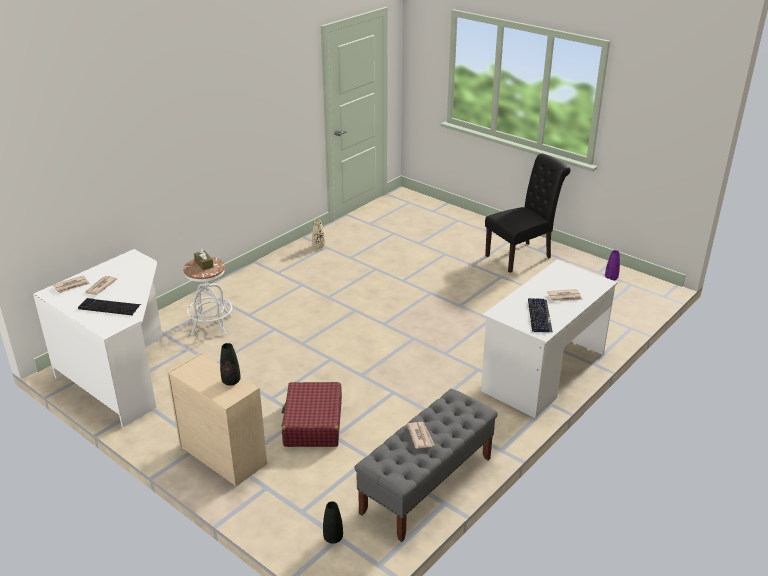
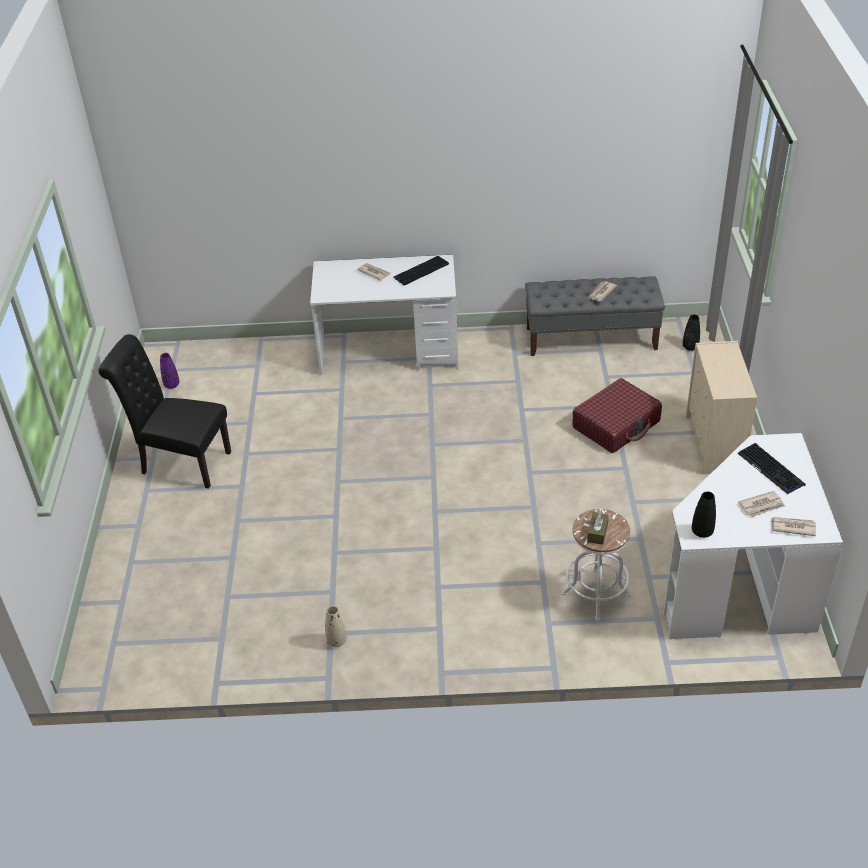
camera: 130 degrees left, 10 degrees up
black vase [220,343,241,386] -> black vase moved to [692,491,716,538]

